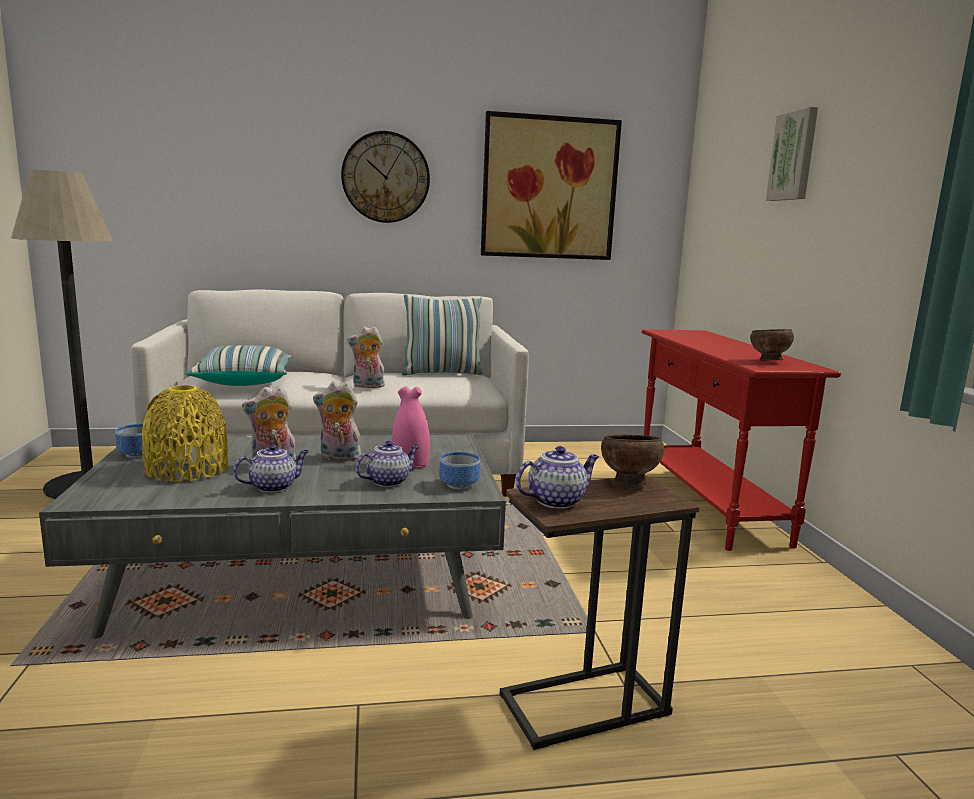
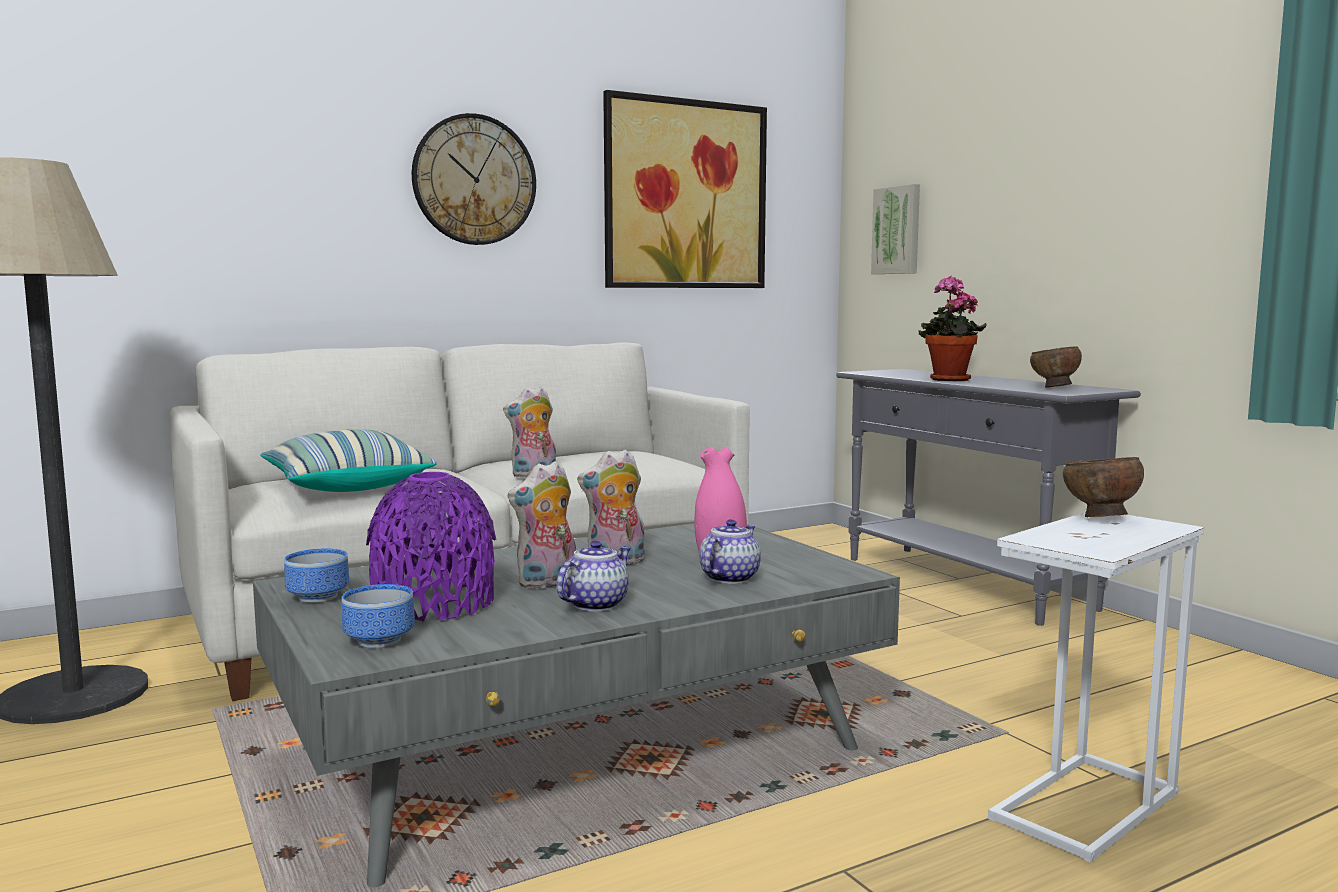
camera: 20 degrees left, 5 degrees down
yellow vase [142,385,228,482] -> purple vase [366,472,496,622]
pillow [402,294,483,375] -> none
bowl [439,452,480,489] -> bowl moved to [342,584,415,648]
brown side table [500,475,700,750] -> white side table [988,512,1204,863]
teapot [515,446,599,509] -> none
red console table [642,329,841,551] -> grey console table [836,369,1141,626]
picture [766,107,818,201] -> picture moved to [871,184,920,274]
none -> potted plant [919,276,987,381]

